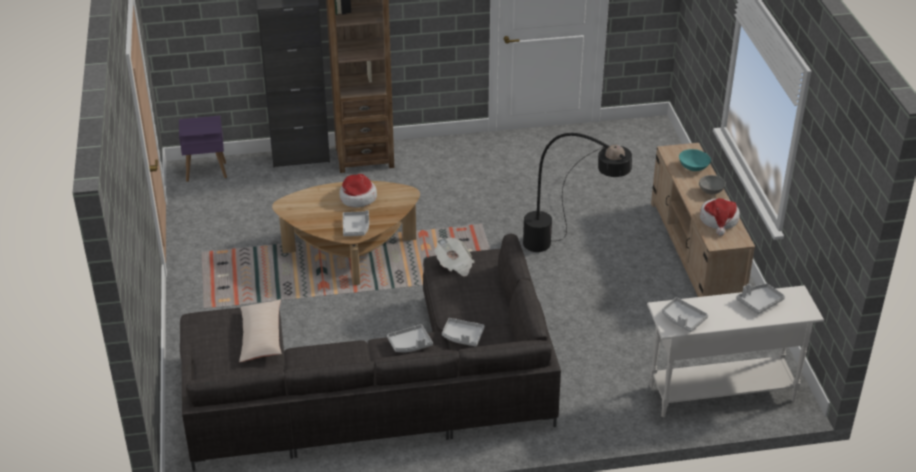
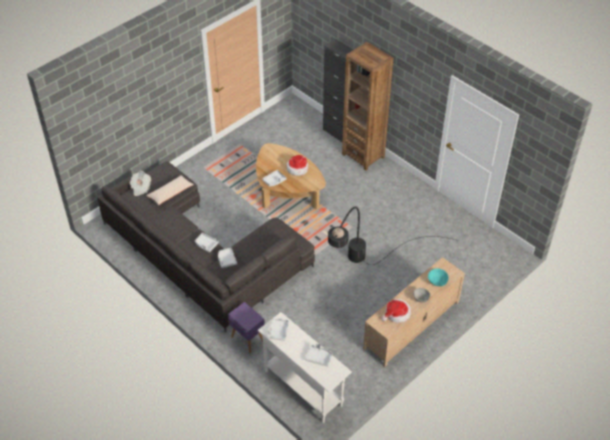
camera: 55 degrees right, 10 degrees up
purple side table [179,116,227,182] -> purple side table moved to [228,302,265,354]
newspaper [434,238,475,276] -> newspaper moved to [130,171,151,196]

